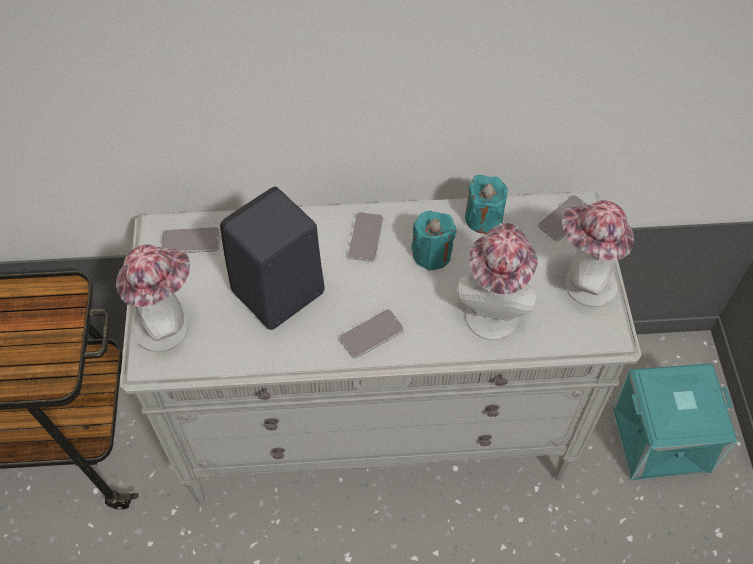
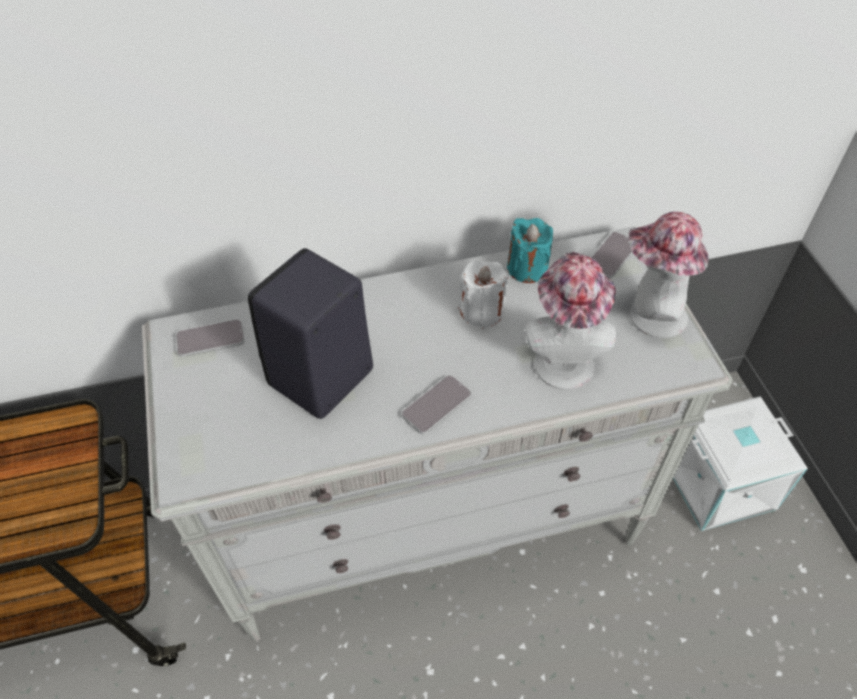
camera: 10 degrees left, 5 degrees down
hat [116,244,190,352] -> none
phone [348,212,383,262] -> none
turquoise candle [411,211,457,271] -> white candle [459,261,509,329]
turquoise storage box [612,363,737,480] -> white storage box [673,396,808,531]

